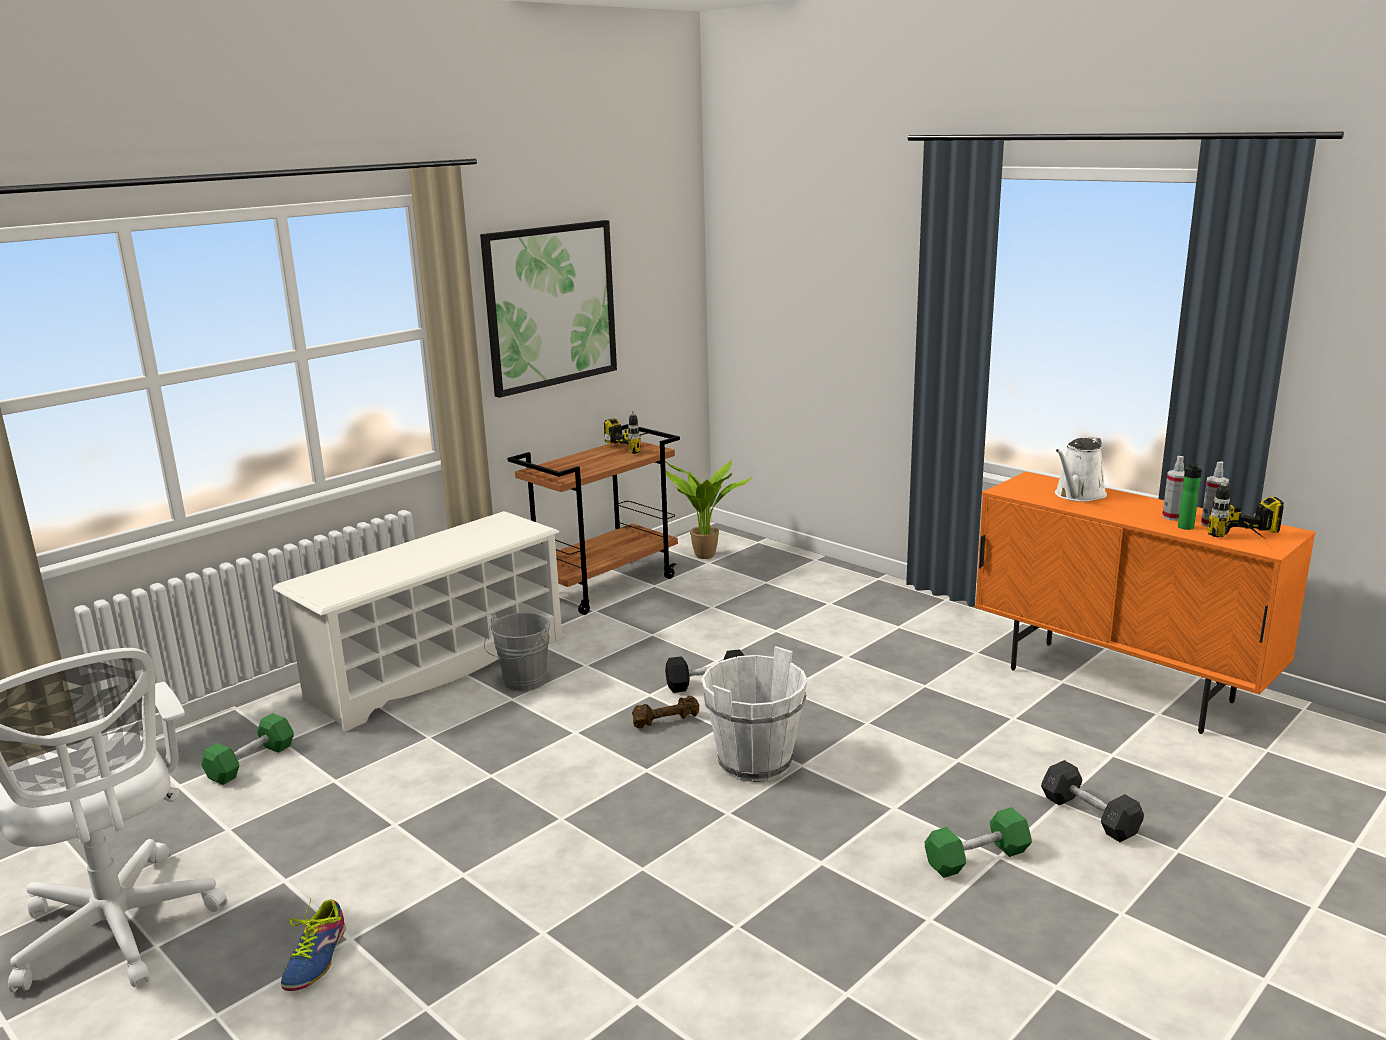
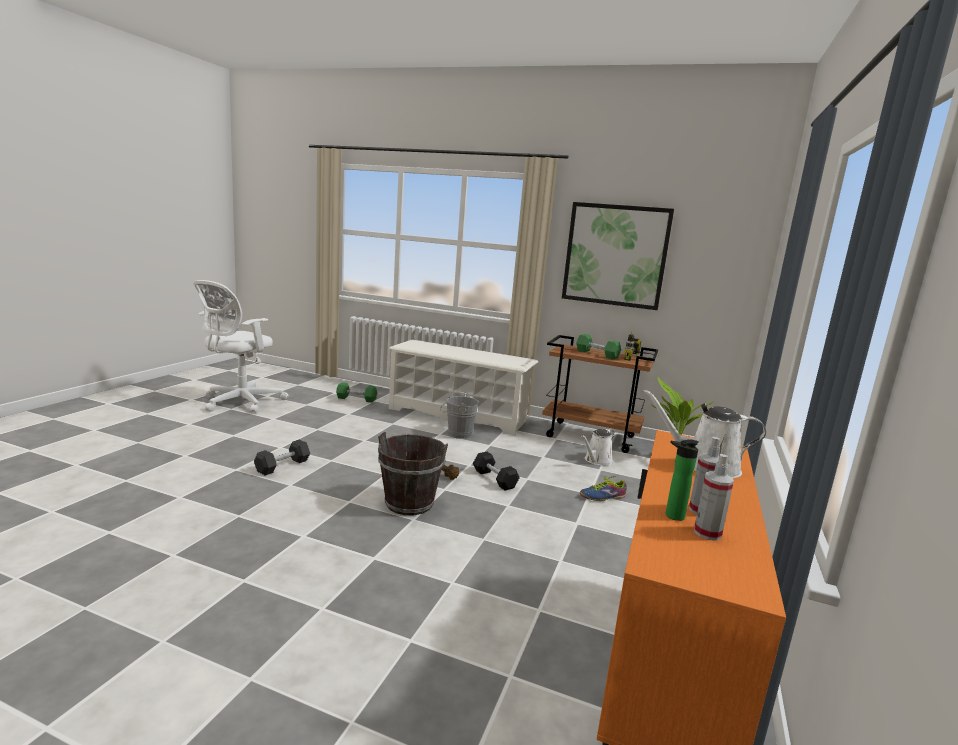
camera: 65 degrees right, 5 degrees down
shoe [281,899,346,991] -> shoe moved to [580,475,627,501]
white bucket [701,646,807,782] -> brown bucket [378,432,448,515]
green dumbbell [925,807,1032,878] -> green dumbbell moved to [576,334,621,359]
grey dumbbell [1041,760,1144,842] -> grey dumbbell moved to [254,440,310,476]
power drill [1207,480,1284,538] -> none
none -> white watering can [581,429,614,466]

